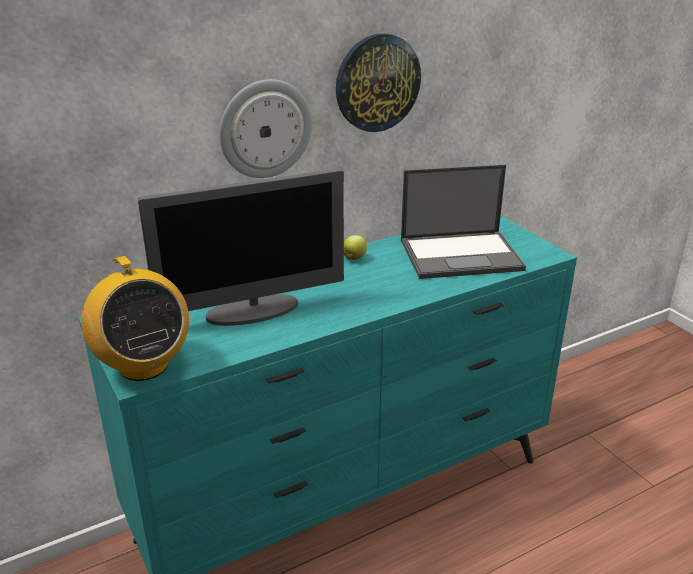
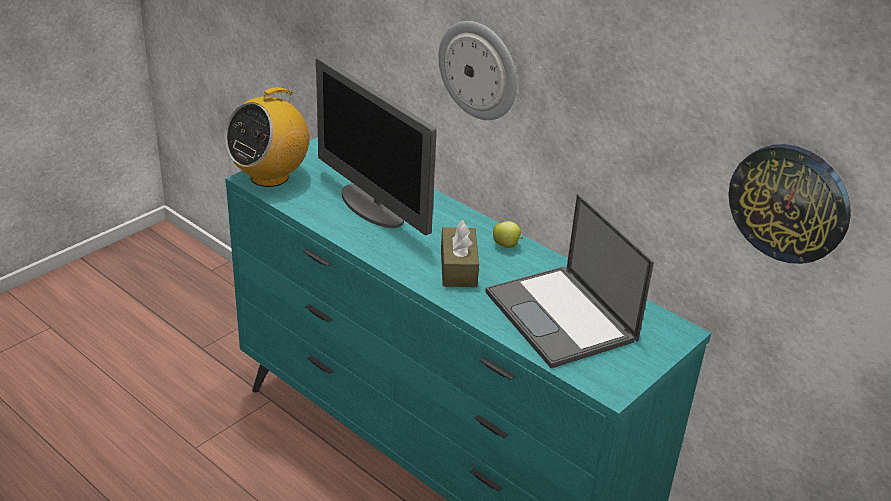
camera: 70 degrees right, 5 degrees up
wall clock [336,33,421,132] -> wall clock moved to [728,144,851,264]
none -> brown tissue box [441,220,479,287]

